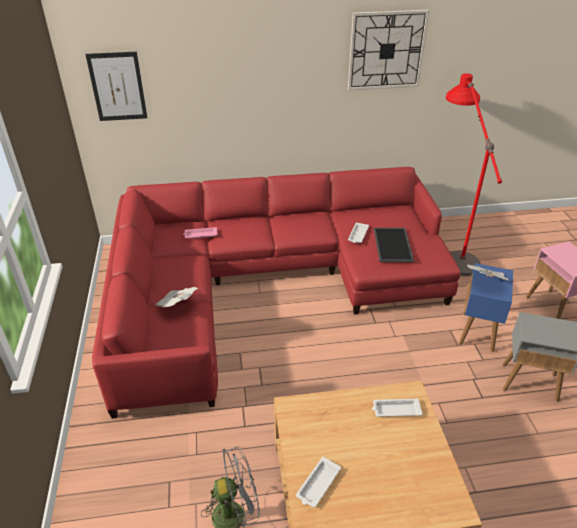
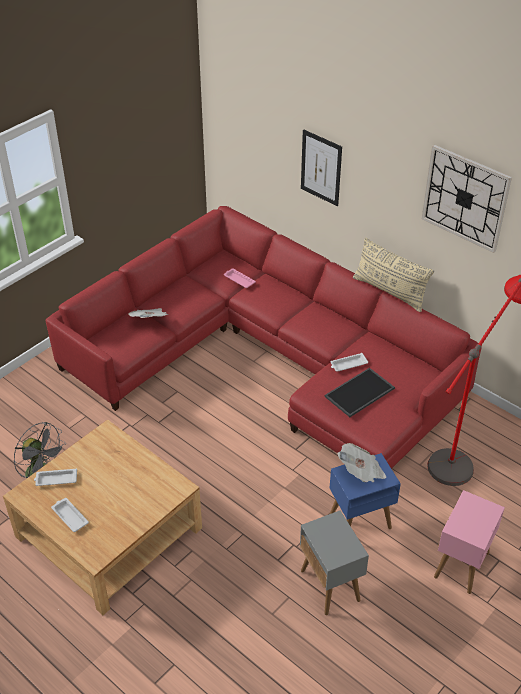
camera: 50 degrees right, 5 degrees up
picture [85,52,147,121] -> picture moved to [301,129,342,206]
white tray [372,398,423,417] -> white tray moved to [51,498,89,532]
none -> beige pillow [353,238,434,312]

